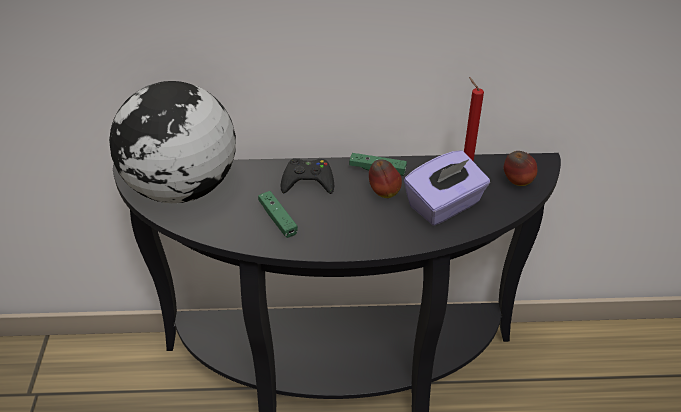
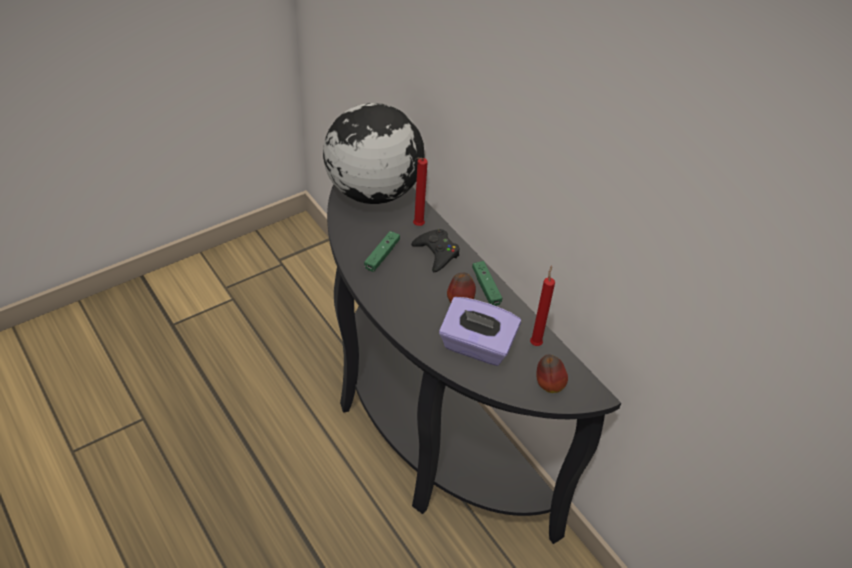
camera: 55 degrees right, 5 degrees up
none -> red candle [413,158,428,226]

